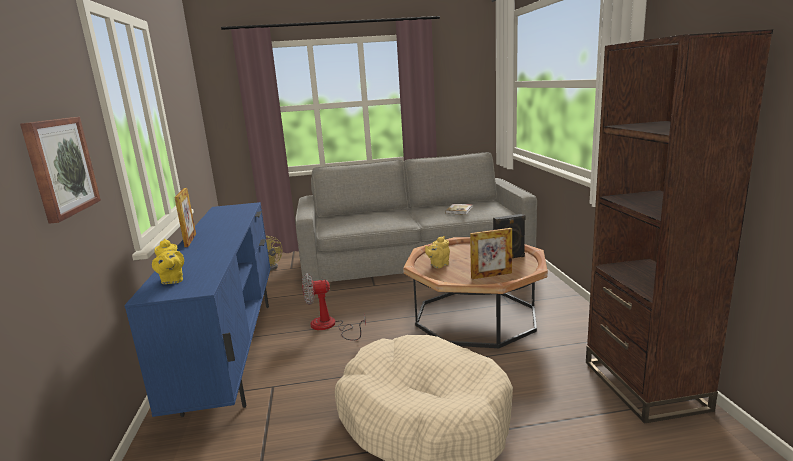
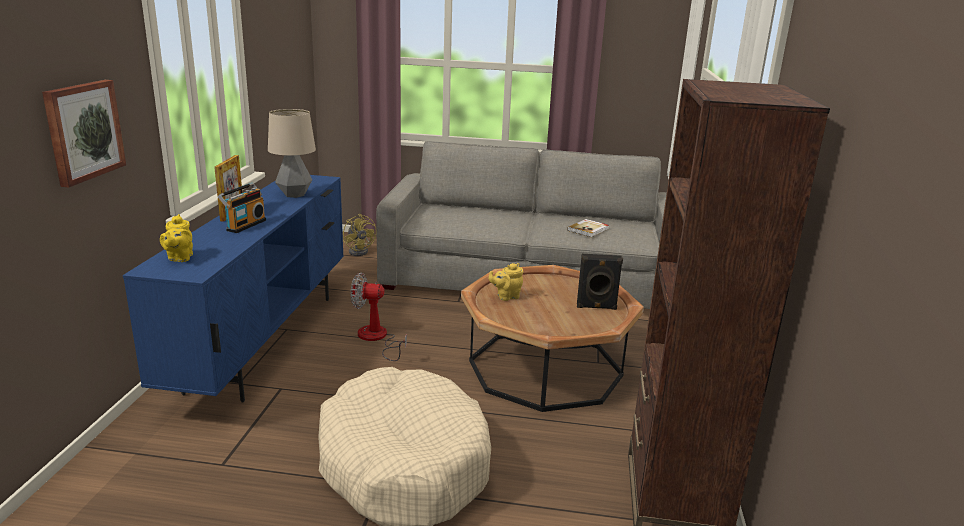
camera: 15 degrees right, 5 degrees up
picture frame [470,228,512,279] -> none
none -> radio [218,183,266,233]
none -> table lamp [268,109,316,198]

